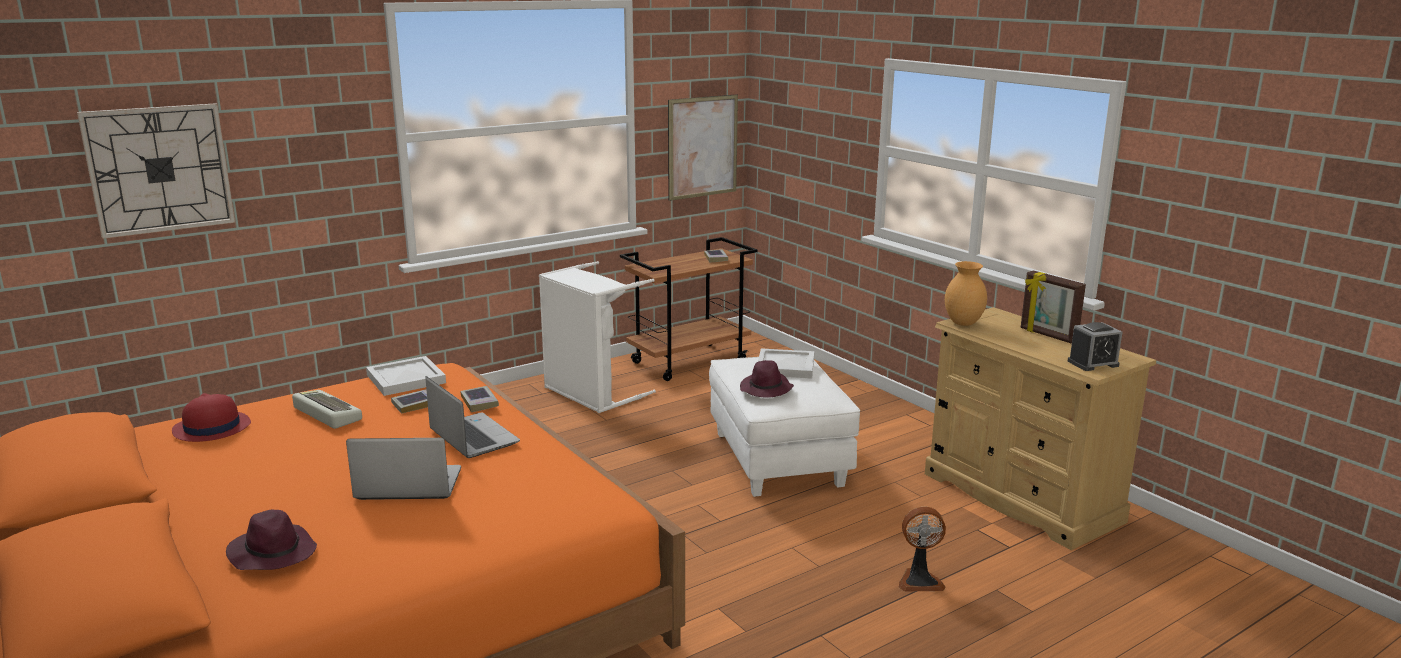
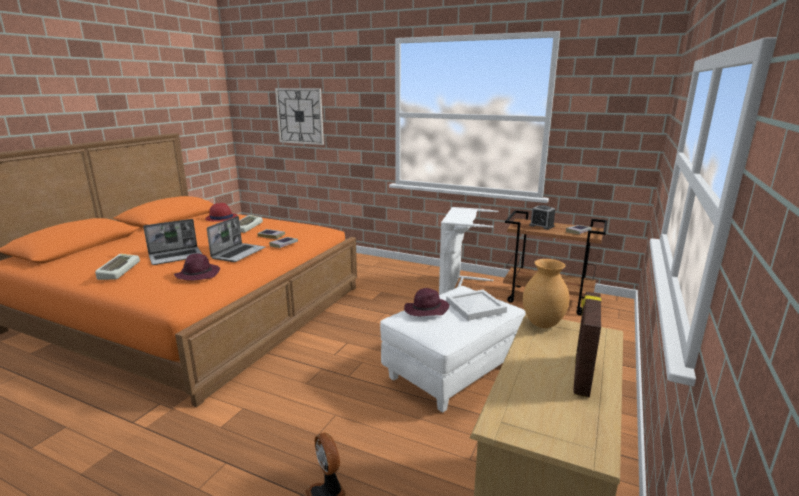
camera: 60 degrees right, 0 degrees up
purple hat [226,510,317,570] -> purple hat moved to [174,253,220,281]
laptop [346,438,461,500] -> laptop turned 90 degrees clockwise [143,219,202,265]
white tray [366,356,446,396] -> none
picture [668,94,738,201] -> none
alarm clock [1068,322,1122,371] -> alarm clock moved to [529,205,555,230]
none -> keyboard [95,254,140,280]

